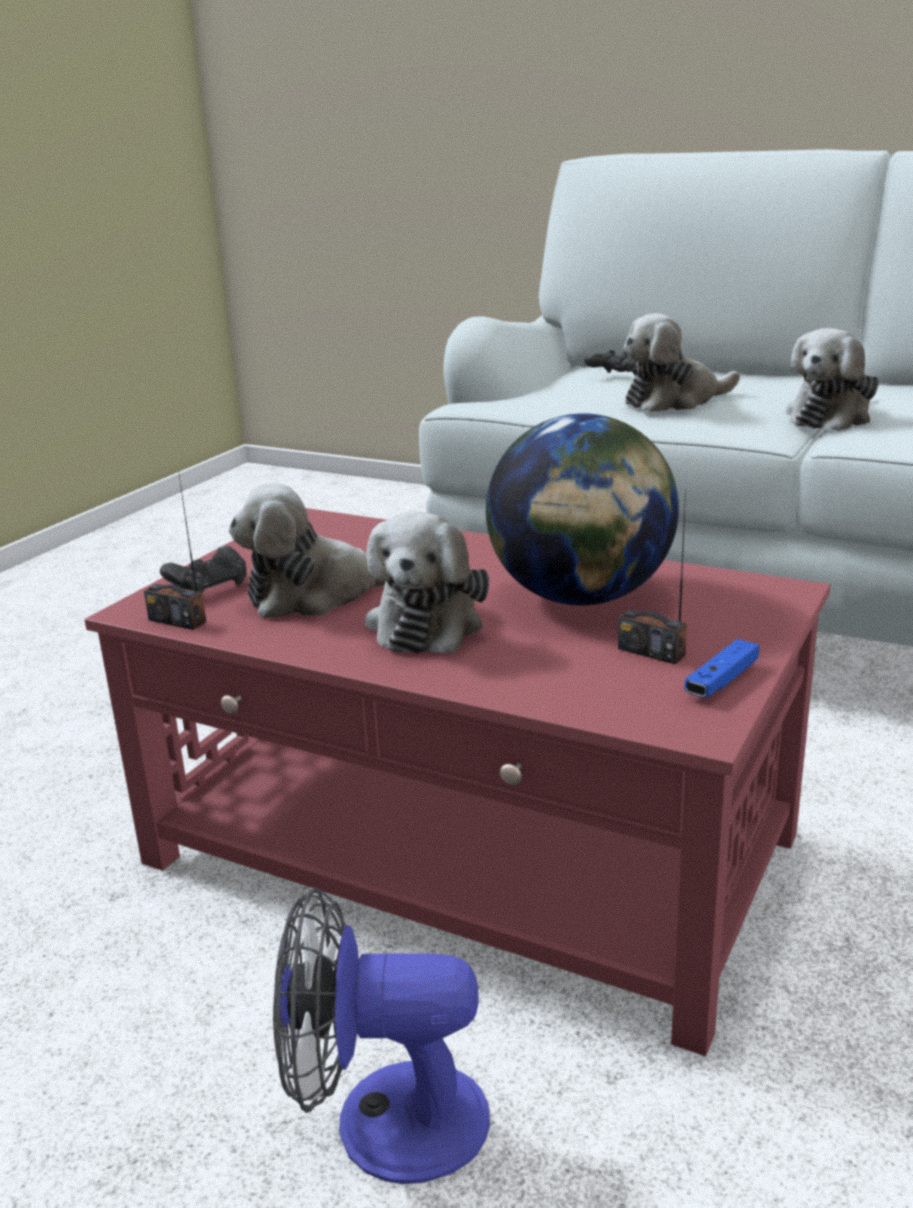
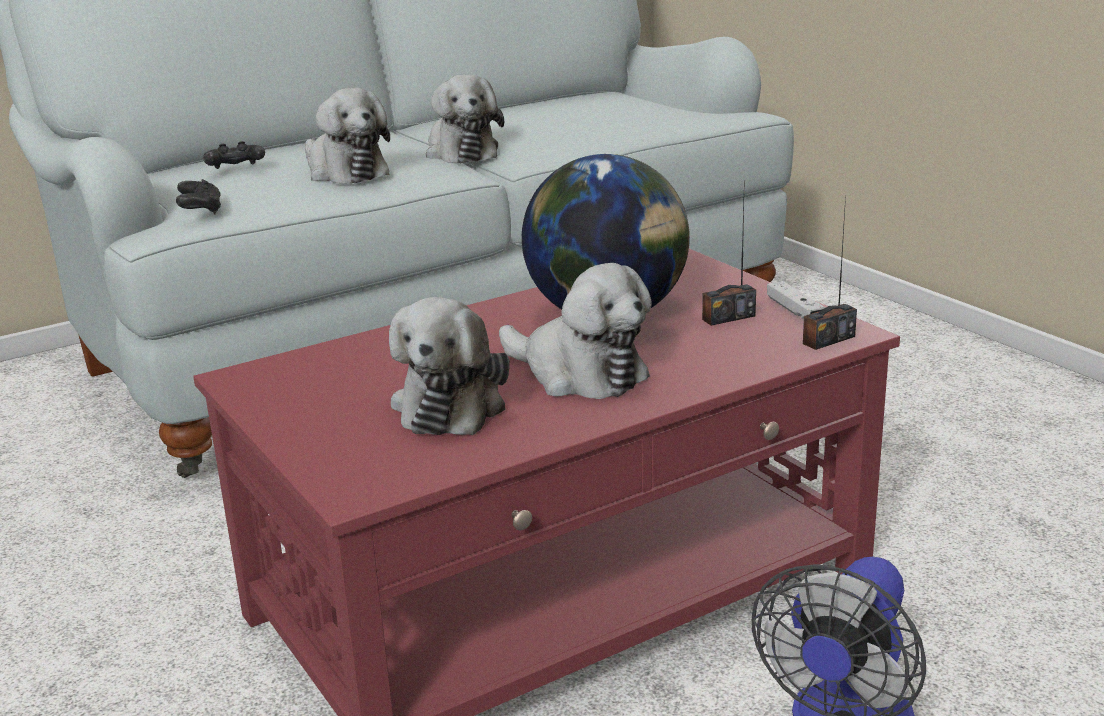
camera: 60 degrees left, 0 degrees up
radio [144,476,206,630] -> radio moved to [803,195,857,350]
black game controller [160,546,246,594] -> black game controller moved to [176,179,221,215]
plush toy [623,313,740,412] -> plush toy turned 45 degrees counterclockwise [305,88,390,184]
blue game controller [684,639,759,698] -> white game controller [767,281,825,318]

